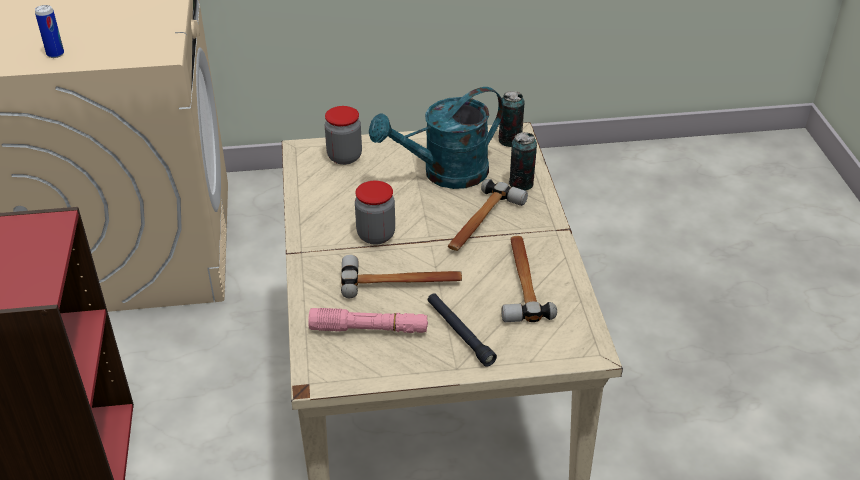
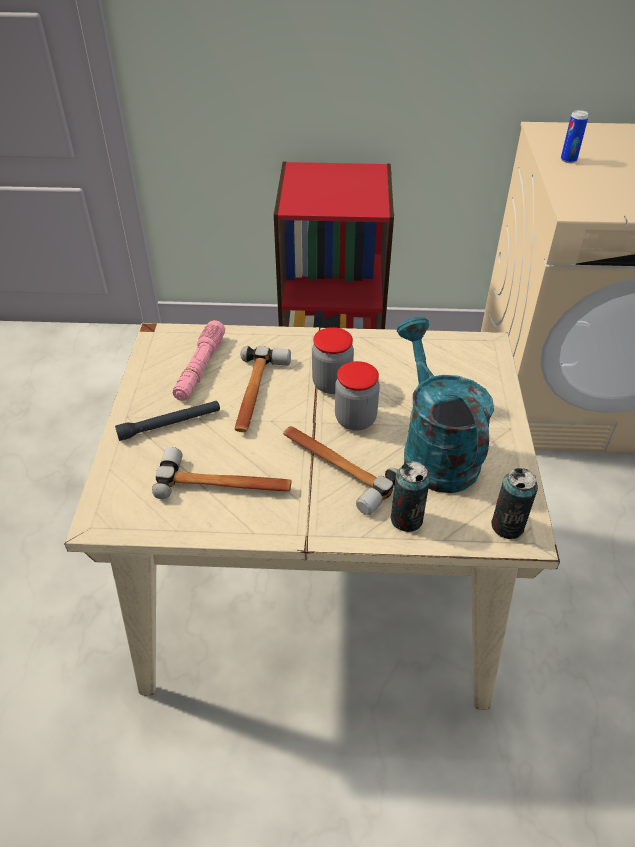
camera: 100 degrees right, 5 degrees up
jar [325,106,362,165] -> jar moved to [335,361,380,431]

